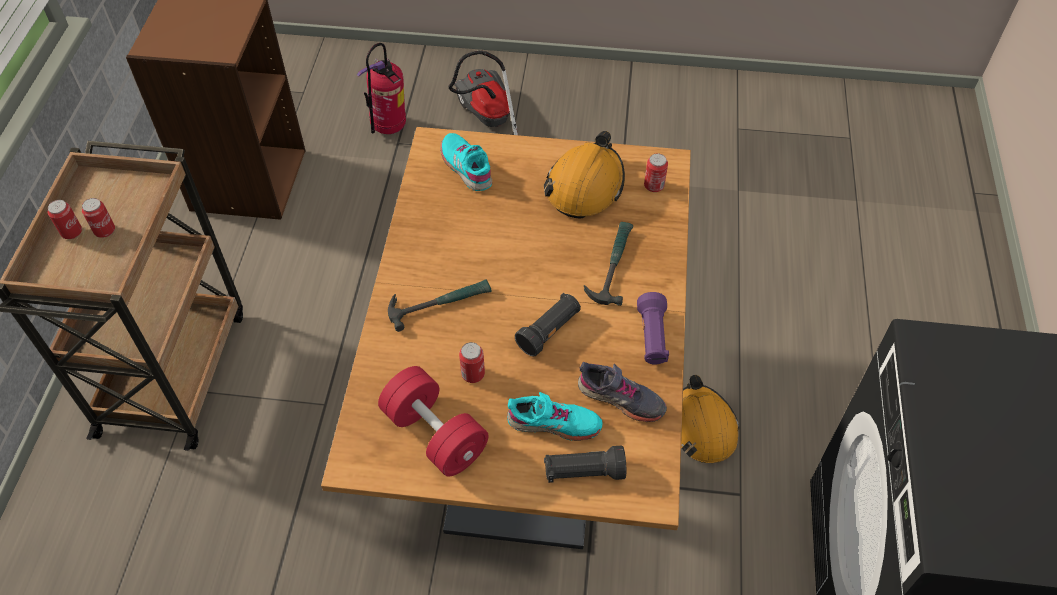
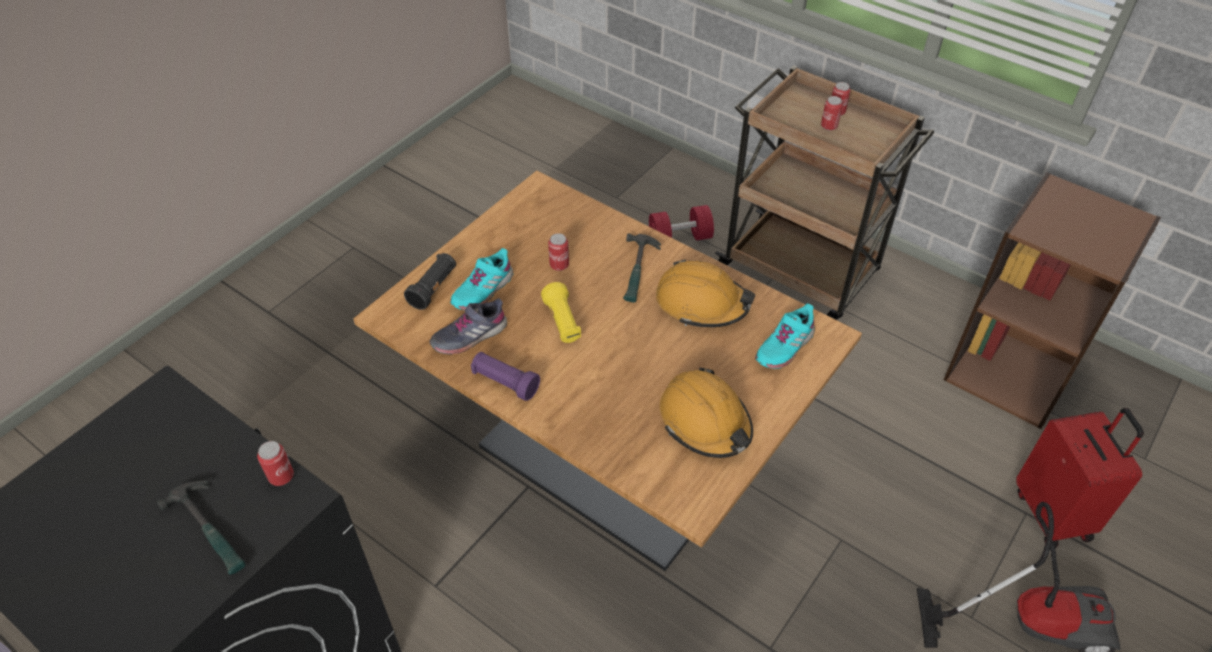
camera: 120 degrees right, 5 degrees down
fire extinguisher [356,43,406,134] -> red suitcase [1016,408,1144,548]
red dumbbell [378,366,489,477] -> red dumbbell moved to [649,205,714,241]
turquoise shoe [440,133,492,191] -> turquoise shoe turned 135 degrees clockwise [755,303,815,369]
black flashlight [515,293,581,356] -> yellow flashlight [541,282,581,343]
hammer [584,222,633,306] -> hammer moved to [157,481,246,575]
can [644,153,668,192] -> can moved to [257,441,294,486]
orange hard hat [681,375,740,463] -> orange hard hat moved to [656,259,755,327]

